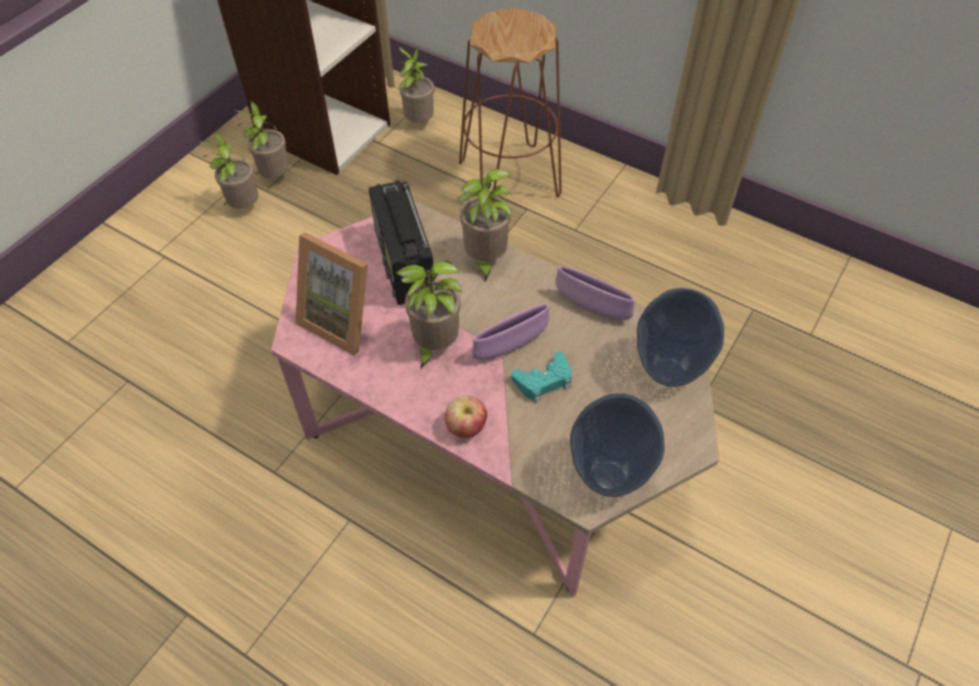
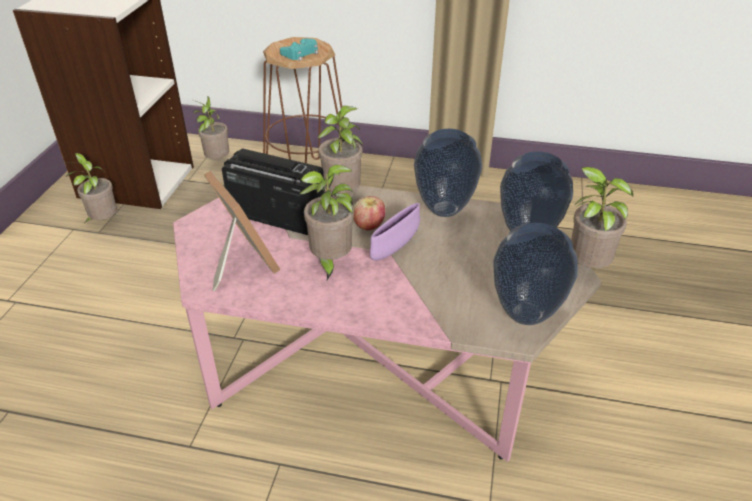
camera: 20 degrees left, 15 degrees down
potted plant [198,131,258,209] -> potted plant moved to [571,167,633,268]
picture frame [295,233,368,355] -> picture frame turned 135 degrees counterclockwise [204,170,281,291]
radio [369,180,433,305] -> radio turned 150 degrees clockwise [222,149,325,235]
apple [445,396,487,438] -> apple moved to [353,196,385,230]
turquoise game controller [511,351,572,403] -> turquoise game controller moved to [280,38,318,61]
purple bowl [555,266,635,320] -> vase [414,129,482,217]

